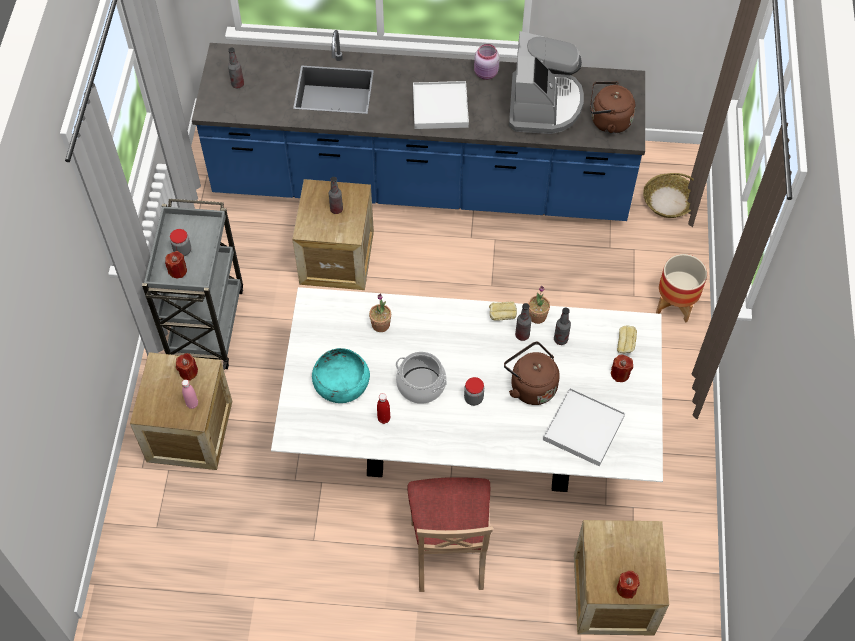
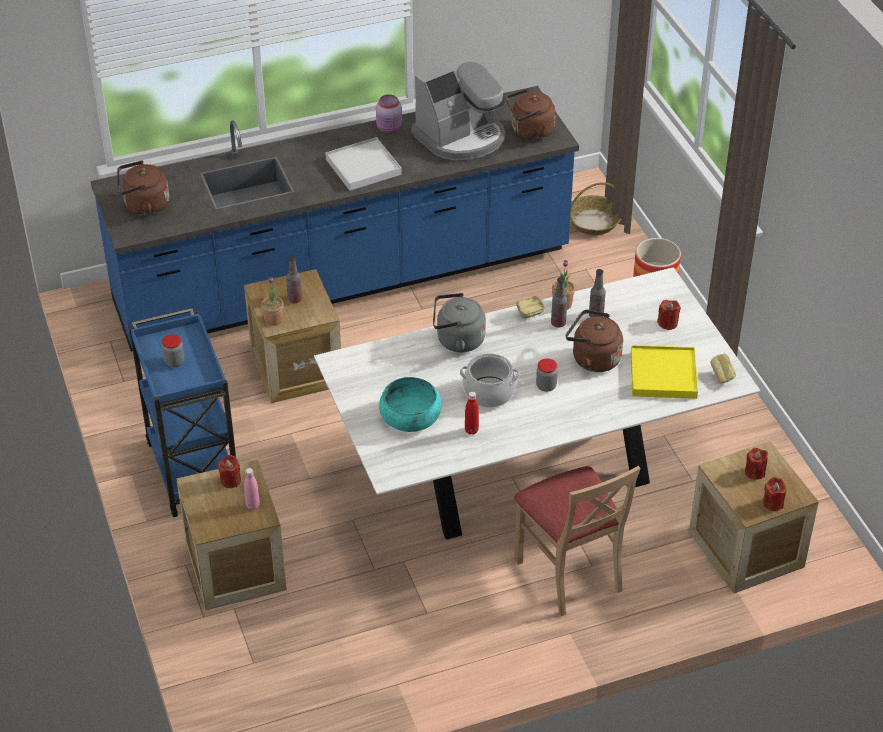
camera: 25 degrees left, 15 degrees down
grey cart [142,199,243,370] -> blue cart [129,308,236,517]
red candle [165,251,187,278] -> red candle moved to [745,448,768,480]
bottle [228,47,244,88] -> brown kettle [117,160,169,216]
potted plant [369,294,391,332] -> potted plant moved to [261,277,284,326]
coffee machine [509,31,584,134] -> coffee machine turned 75 degrees clockwise [411,53,506,161]
white tray [543,388,625,466] -> yellow tray [631,345,698,399]
bread [617,325,637,353] -> bread moved to [710,354,736,383]
none -> grey kettle [433,293,486,352]

